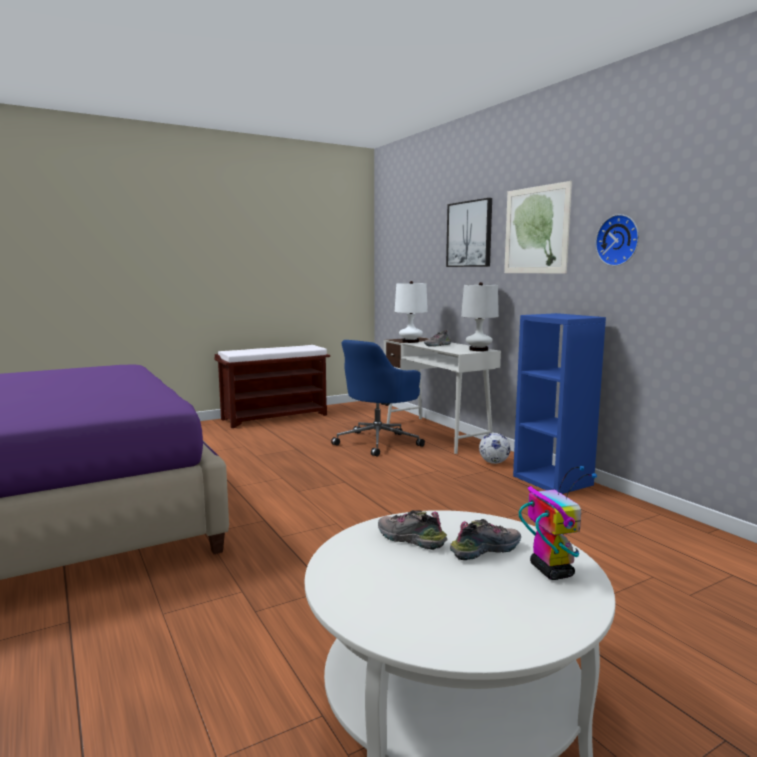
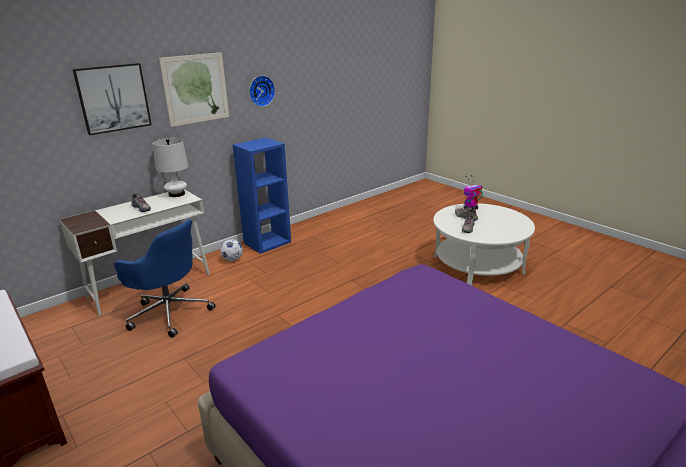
camera: 100 degrees left, 15 degrees up
white table lamp [395,281,428,343] -> none

